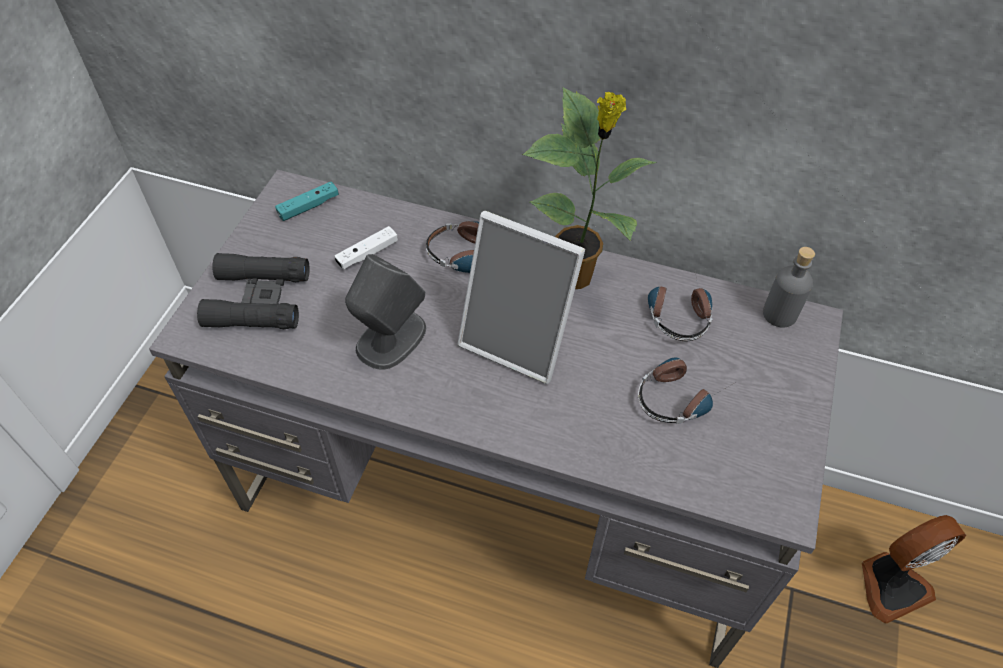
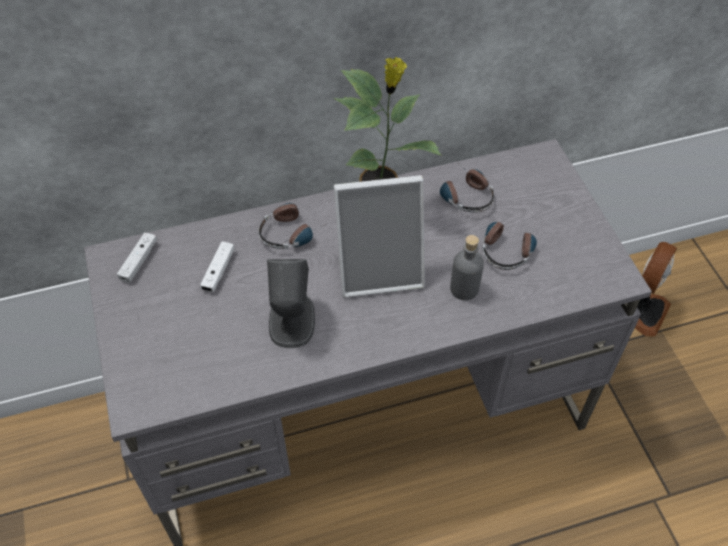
camera: 35 degrees left, 0 degrees up
black binoculars [197,253,309,329] -> none
turquoise game controller [275,182,339,221] -> white game controller [117,232,157,283]
grey bottle [763,247,815,328] -> grey bottle moved to [450,235,484,300]

